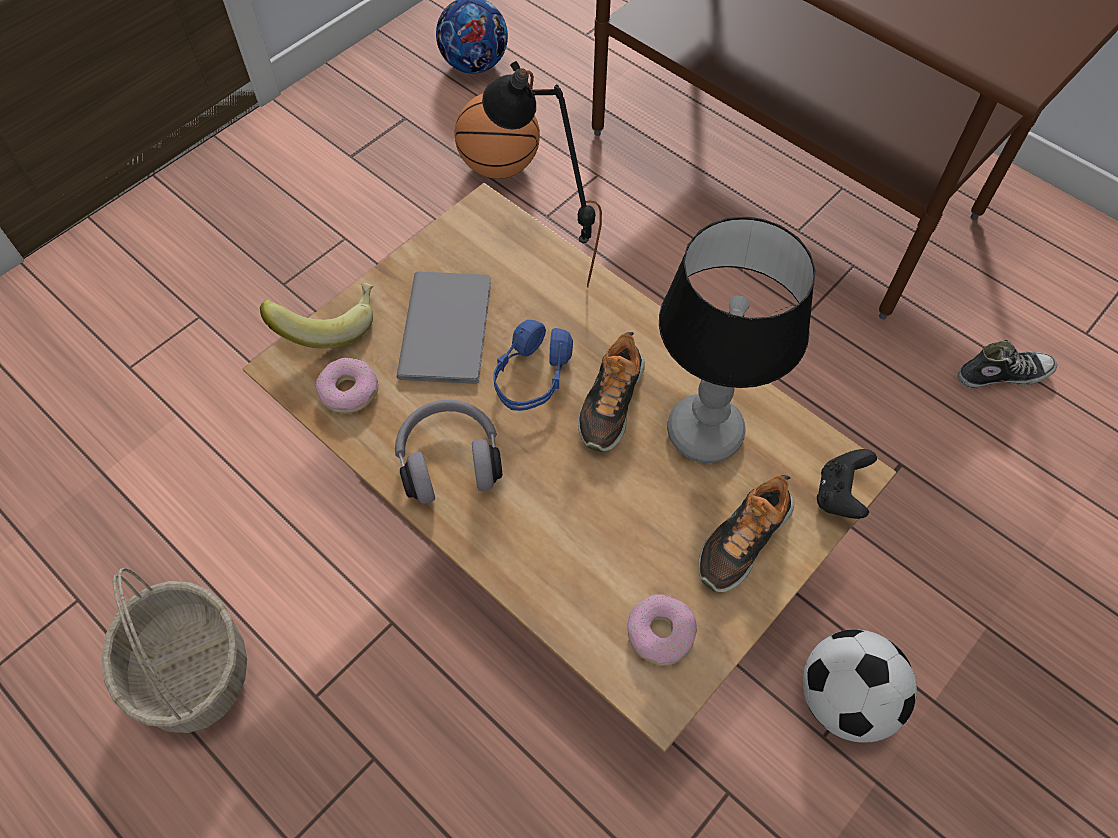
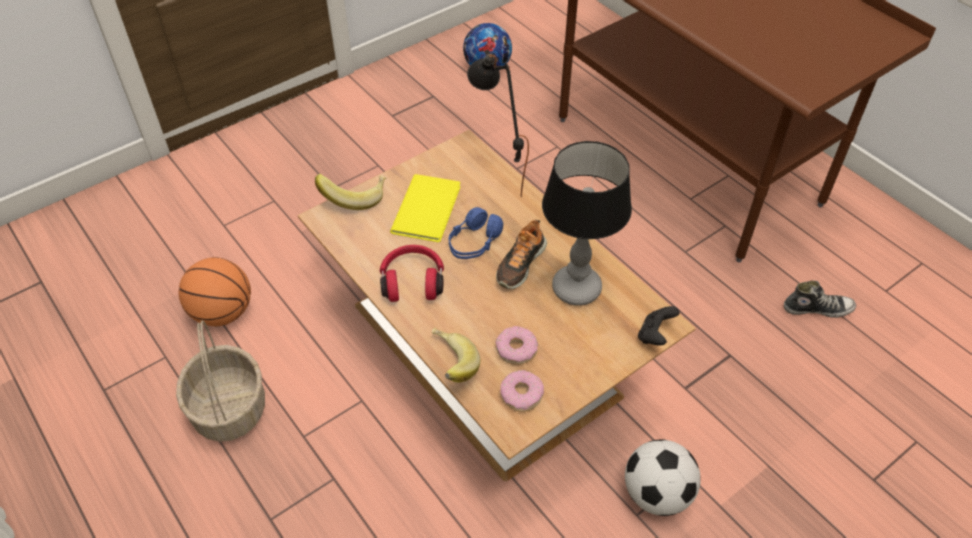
camera: 10 degrees right, 10 degrees down
donut [315,358,378,414] -> donut moved to [495,326,538,365]
grey headphones [395,400,502,504] -> red headphones [380,245,444,302]
grey book [396,271,491,384] -> yellow book [390,174,461,242]
basketball [455,93,540,179] -> basketball moved to [179,257,251,326]
shoe [698,475,794,592] -> none
none -> banana [432,327,480,382]

